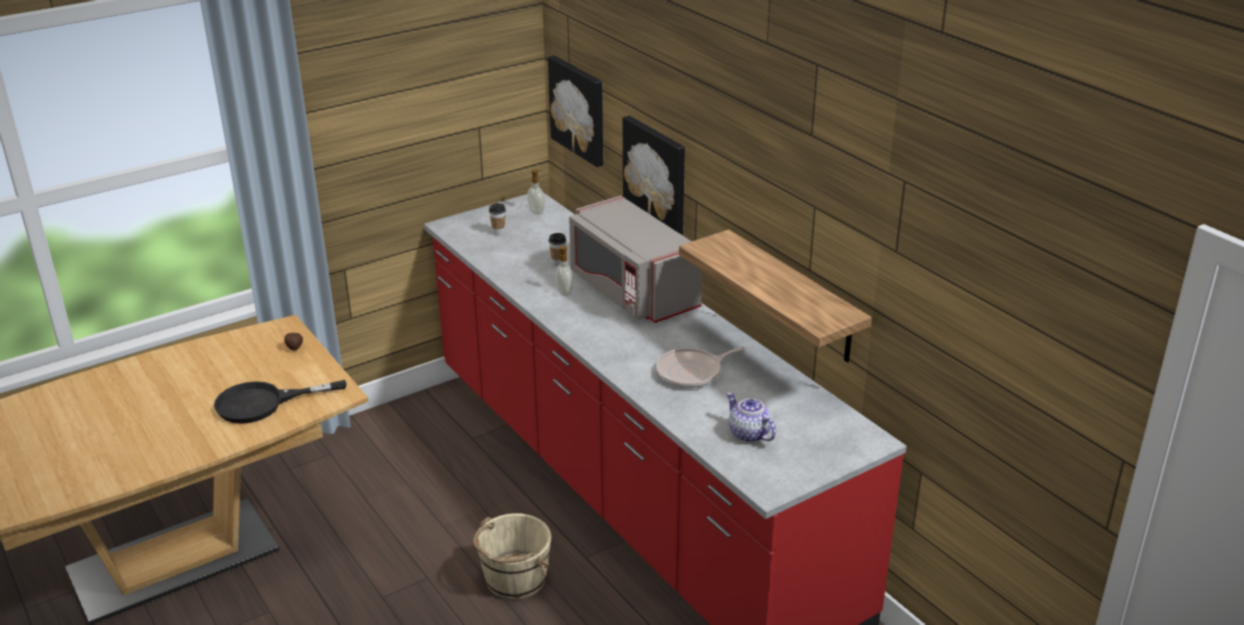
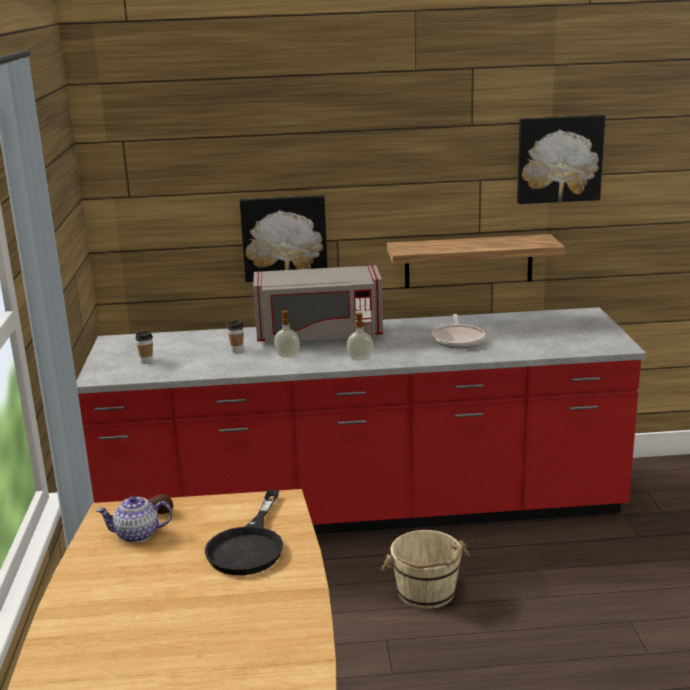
camera: 60 degrees left, 10 degrees down
soap dispenser [527,169,545,215] -> soap dispenser moved to [347,313,373,360]
picture [548,55,603,167] -> picture moved to [517,115,605,204]
teapot [726,392,776,442] -> teapot moved to [96,496,173,543]

